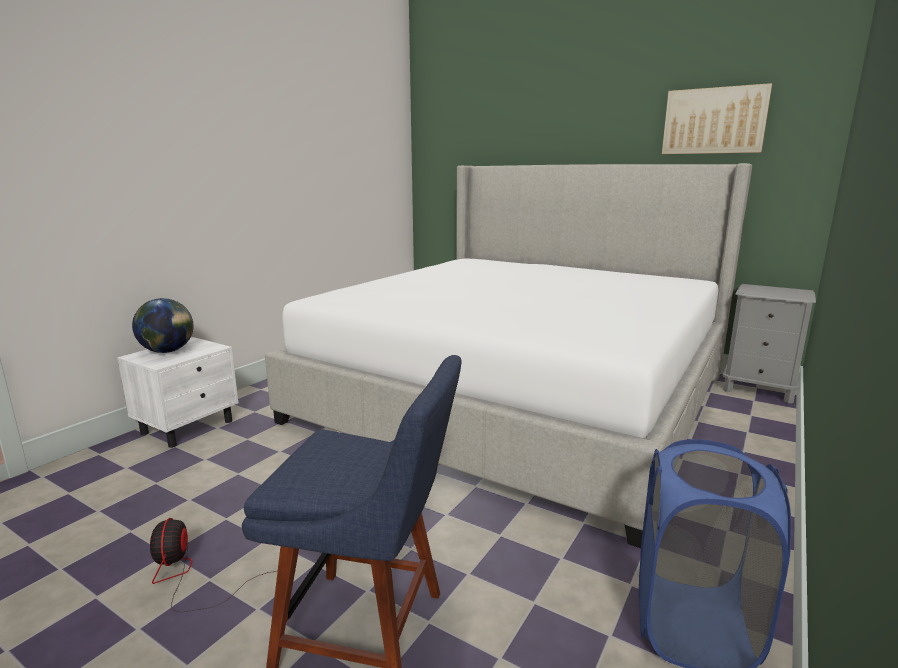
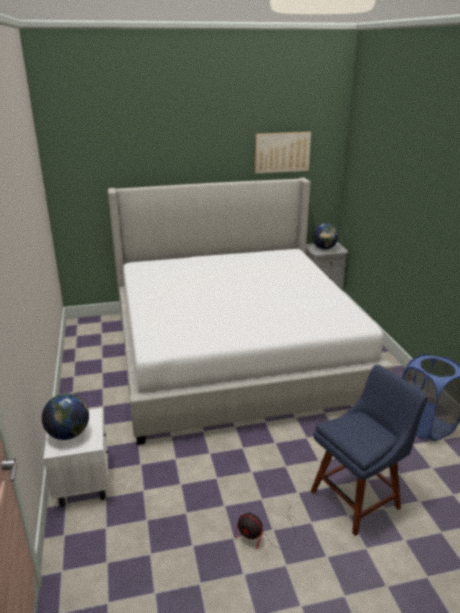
camera: 45 degrees left, 10 degrees up
none -> globe [312,223,338,250]

